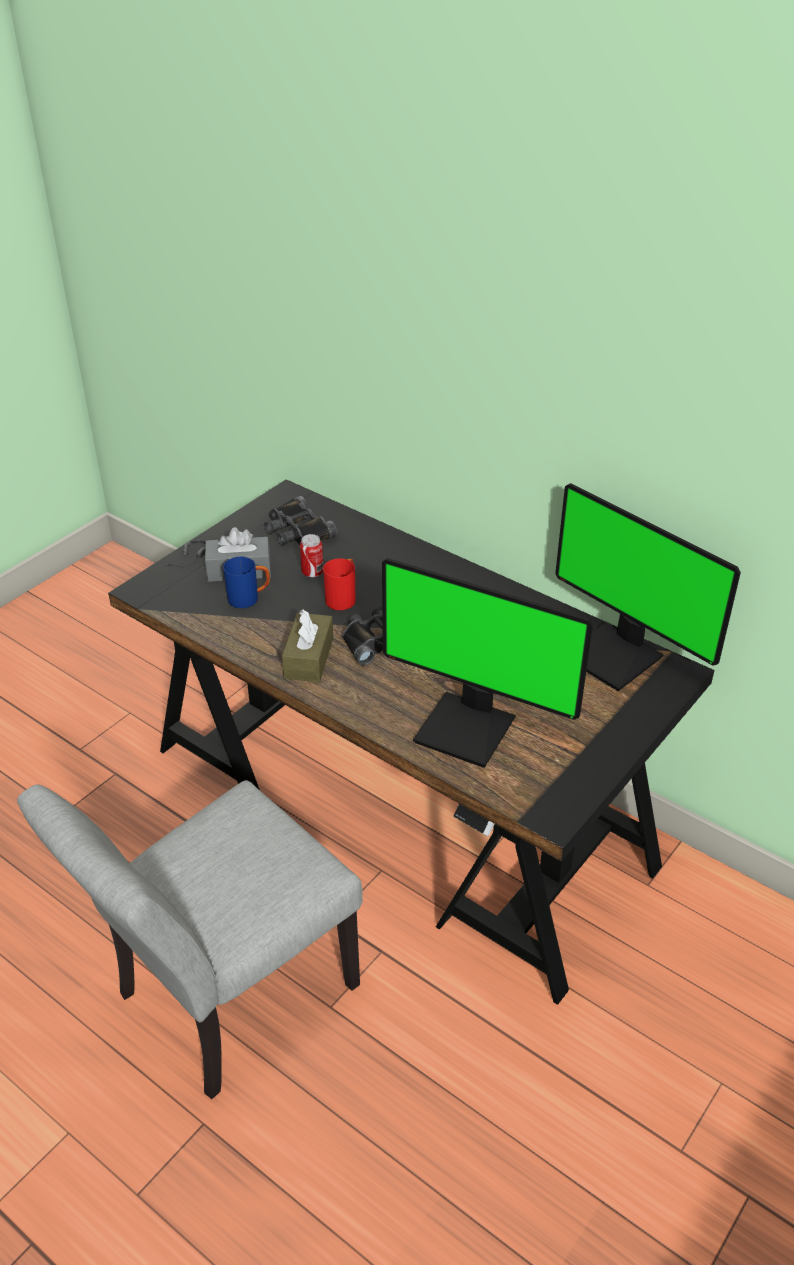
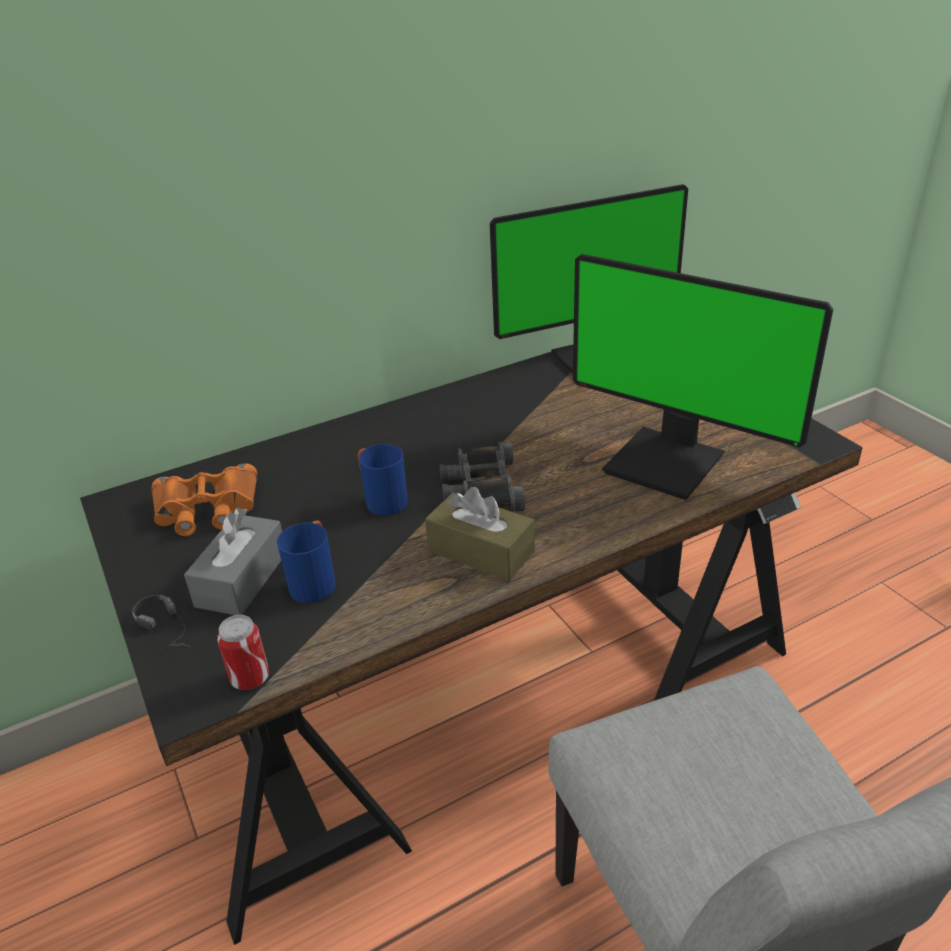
camera: 65 degrees left, 5 degrees down
black binoculars [264,496,338,546] -> orange binoculars [151,463,257,536]
can [300,534,323,578] -> can moved to [217,615,269,690]
red mug [323,558,356,610] -> blue mug [358,444,408,515]
monitor [382,558,593,768] -> monitor turned 75 degrees clockwise [573,254,833,500]

